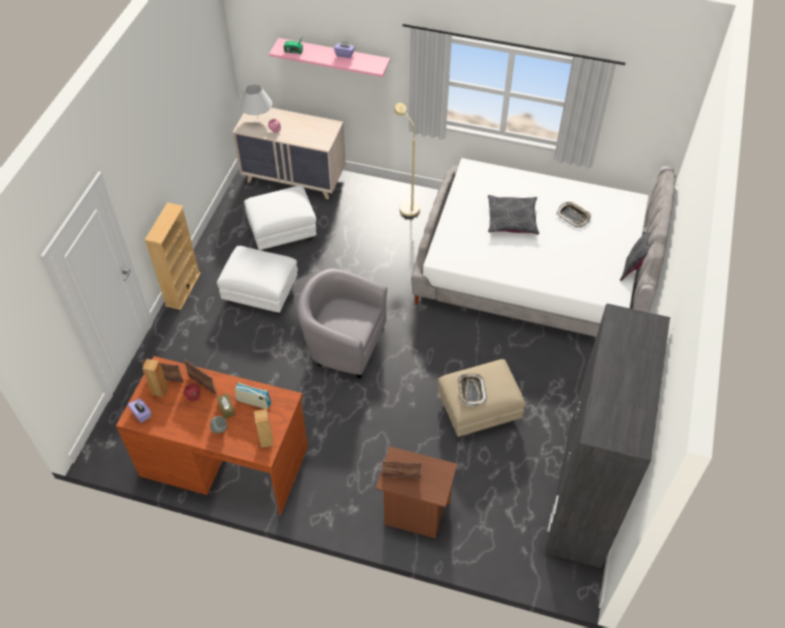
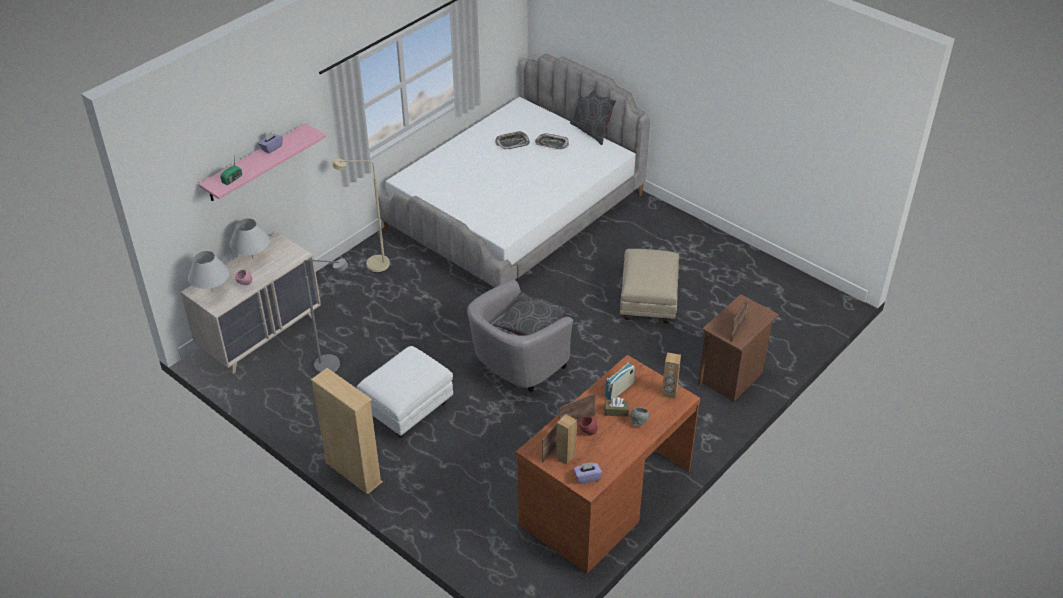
camera: 65 degrees left, 10 degrees down
white ottoman [244,186,316,251] -> grey floor lamp [304,258,348,373]
tray [457,374,487,406] -> tray moved to [535,133,569,149]
grey pillow [488,195,539,235] -> grey pillow moved to [493,291,570,336]
grey wardrobe [545,303,670,568] -> none
none -> white table lamp [230,218,270,258]

